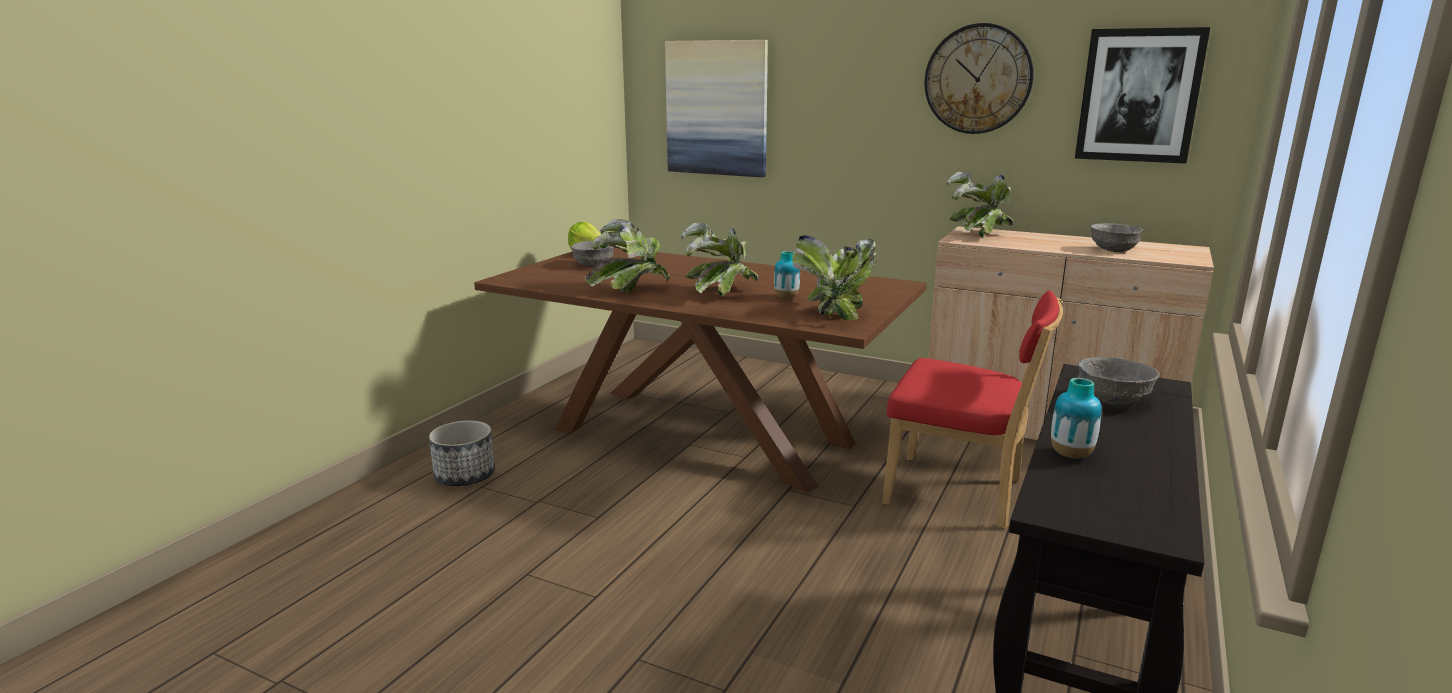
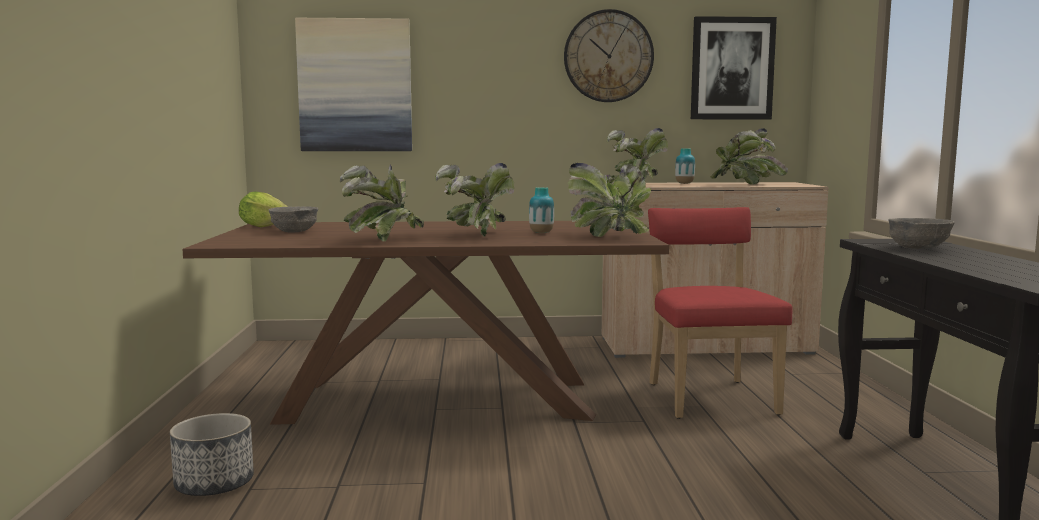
camera: 30 degrees left, 10 degrees down
red chair [882,290,1063,529] -> red chair turned 90 degrees counterclockwise [648,207,792,419]
vase [1051,378,1102,458] -> vase moved to [675,148,695,184]
grey bowl [1090,223,1143,252] -> potted plant [710,128,788,185]

